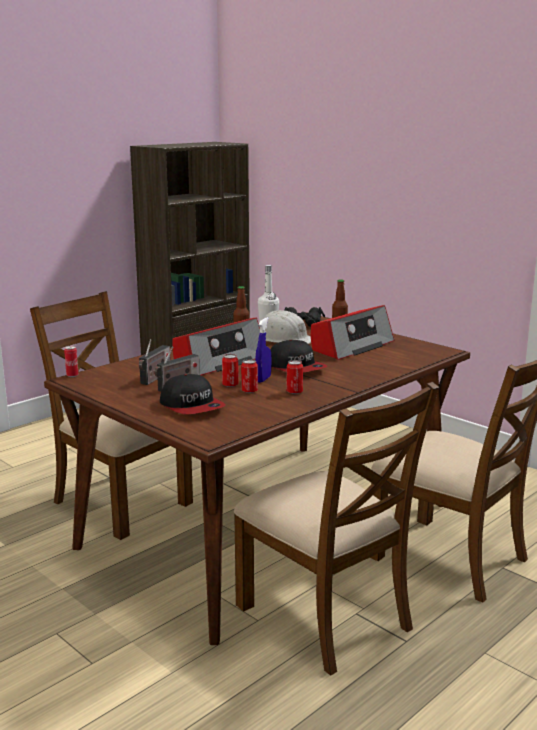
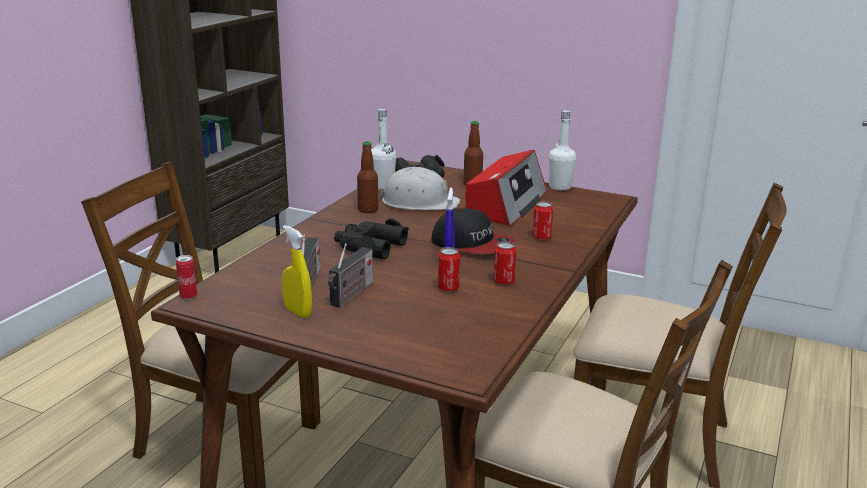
camera: 20 degrees left, 5 degrees up
cap [160,374,226,414] -> none
radio [173,318,260,376] -> black binoculars [334,218,409,260]
can [222,354,239,387] -> can moved to [532,201,553,240]
none -> yellow spray bottle [282,225,312,318]
none -> white bottle [549,110,576,191]

